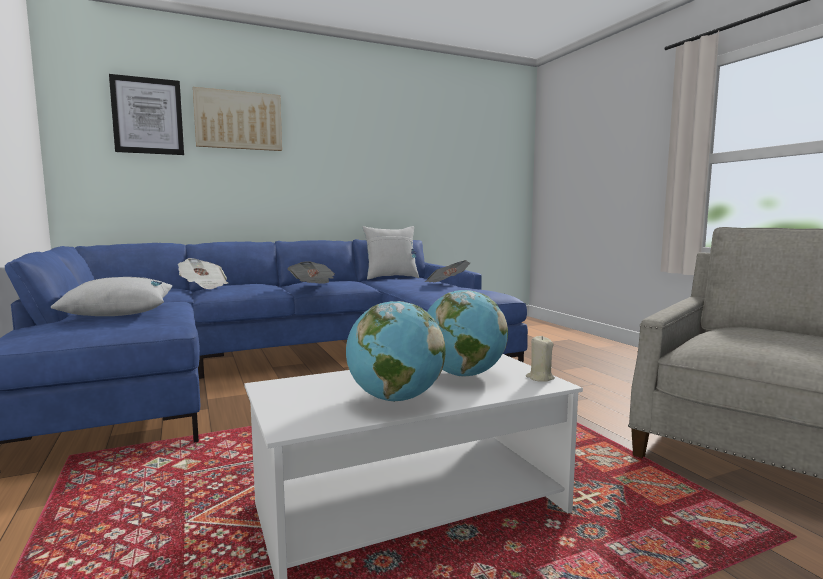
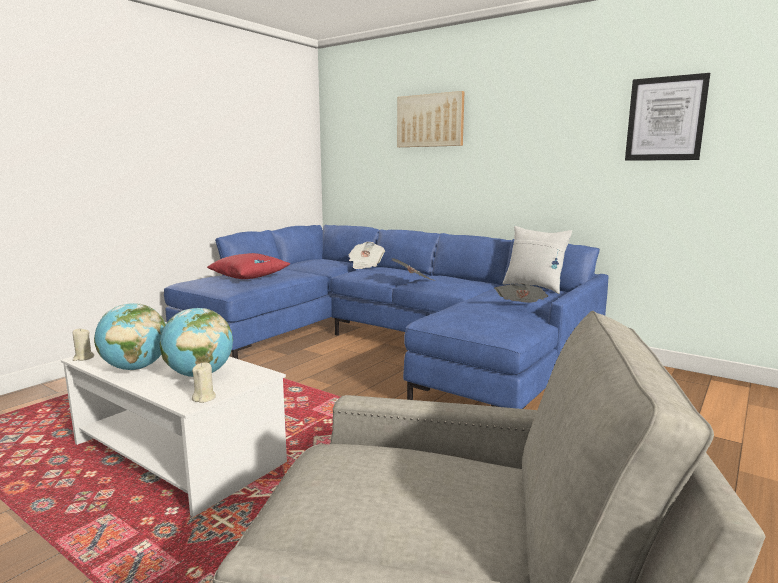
camera: 60 degrees right, 5 degrees up
grey pillow [51,277,172,316] -> red pillow [207,253,290,279]
picture [109,74,184,155] -> picture moved to [625,73,710,161]
none -> beige candle [73,329,94,361]

